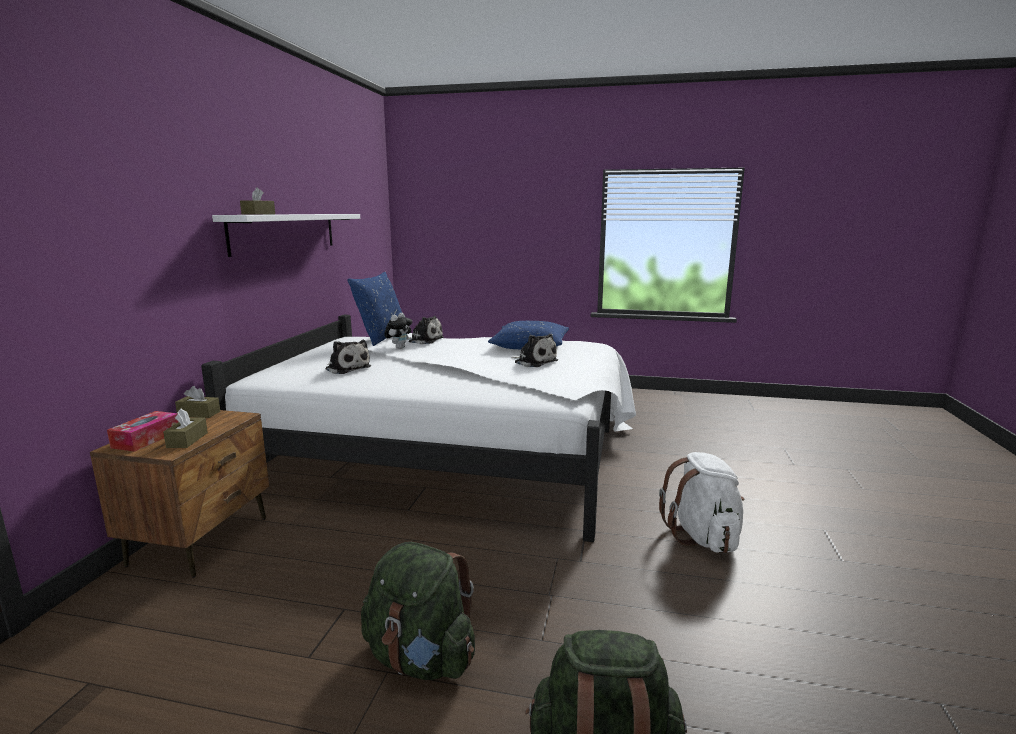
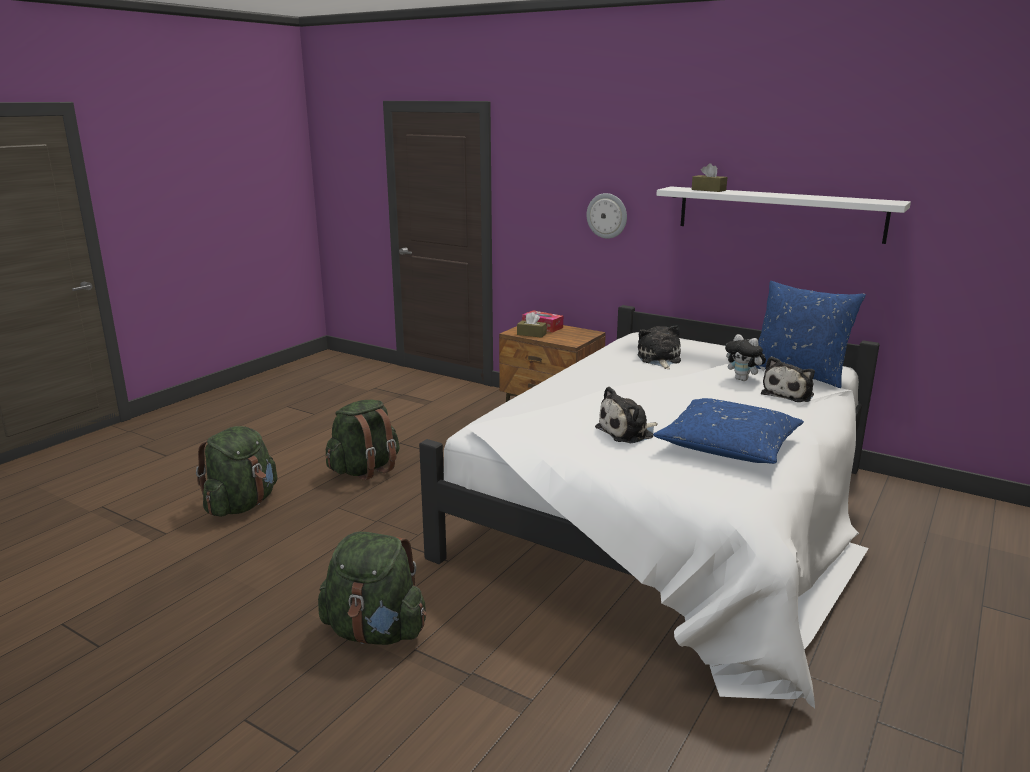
camera: 110 degrees right, 5 degrees up
brown tissue box [175,386,220,418] -> none
plush toy [326,340,371,374] -> plush toy turned 120 degrees clockwise [638,325,681,369]
white backpack [659,452,744,553] -> green backpack [318,532,427,645]
none -> wall clock [586,193,627,239]

